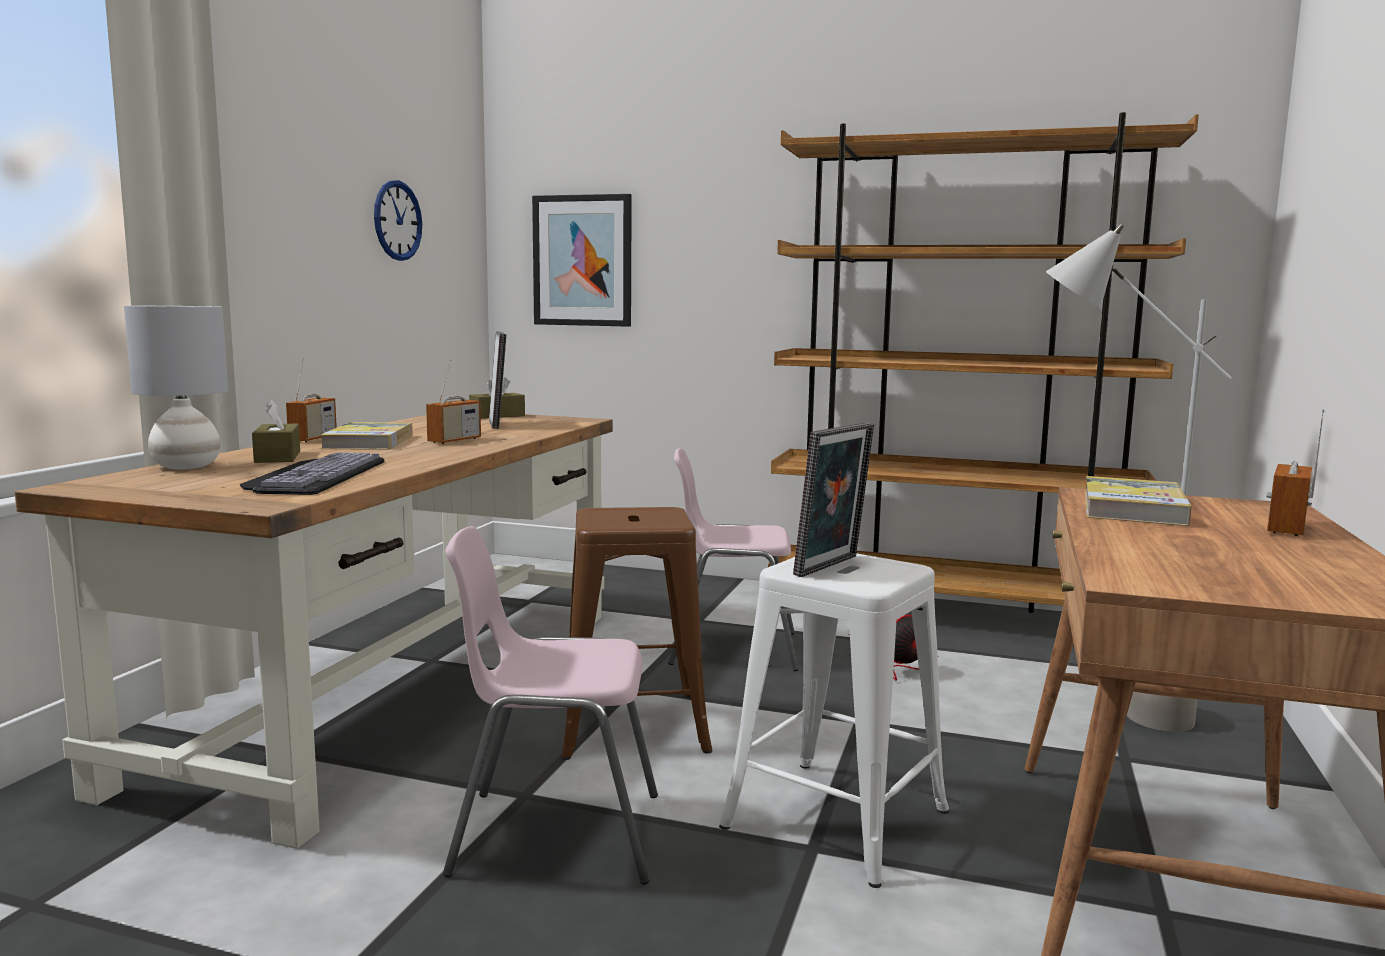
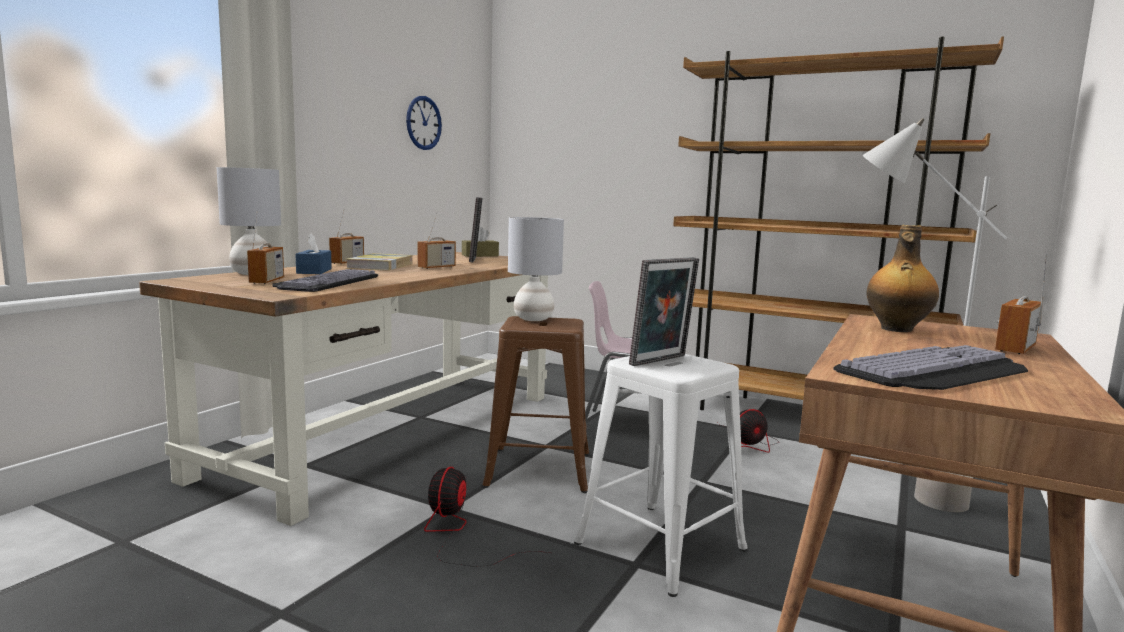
camera: 10 degrees right, 0 degrees up
brown tissue box [252,399,300,463] -> blue tissue box [295,233,332,274]
pink chair [443,526,658,885] -> fan [424,467,551,567]
picture [532,194,632,327] -> none
book [1085,476,1192,526] -> bottle [867,225,939,332]
none -> radio [247,212,284,284]
none -> grey table lamp [508,217,564,321]
none -> keyboard [833,345,1028,390]

